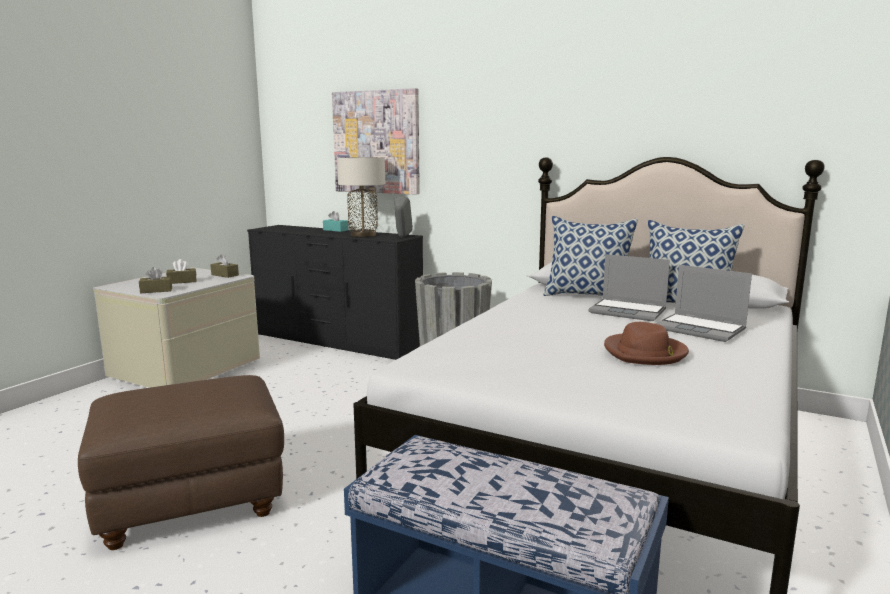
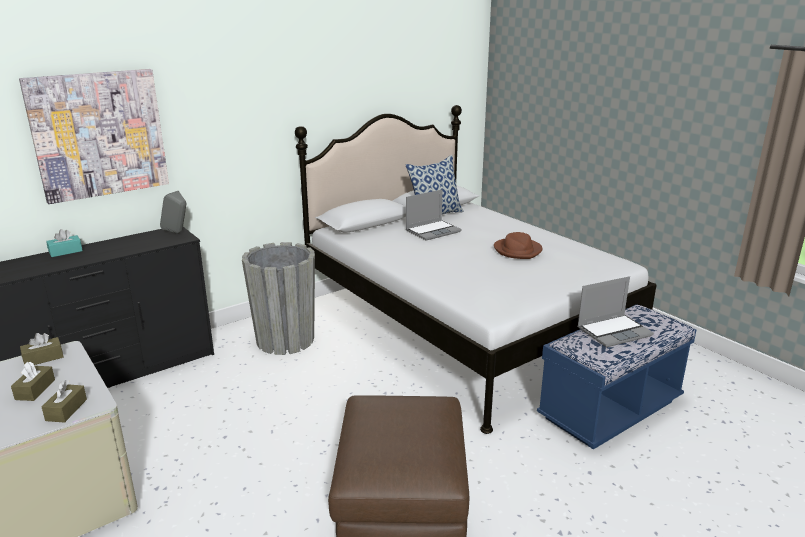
camera: 65 degrees left, 10 degrees up
table lamp [337,157,386,237] -> none
pillow [544,216,638,296] -> none
laptop [655,265,752,342] -> laptop moved to [577,276,654,347]

